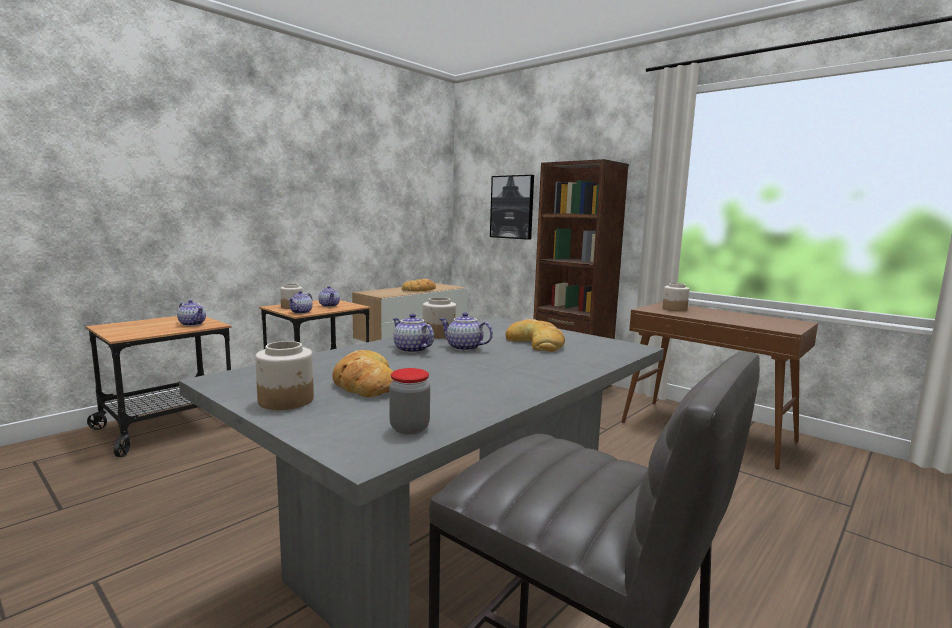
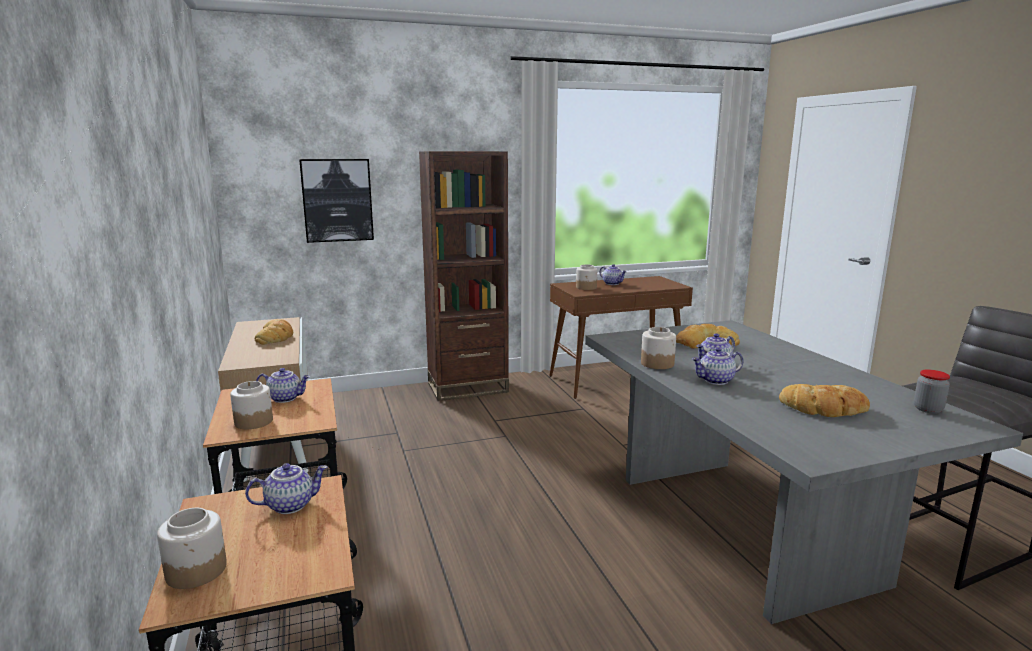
camera: 60 degrees left, 5 degrees up
jar [255,341,314,410] -> jar moved to [157,508,227,589]
teapot [288,291,313,314] -> teapot moved to [600,264,627,285]

